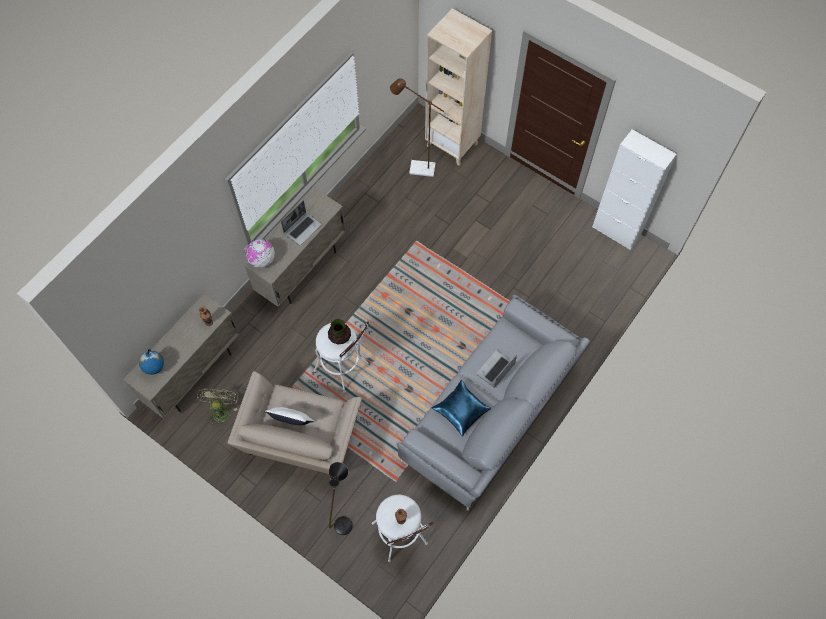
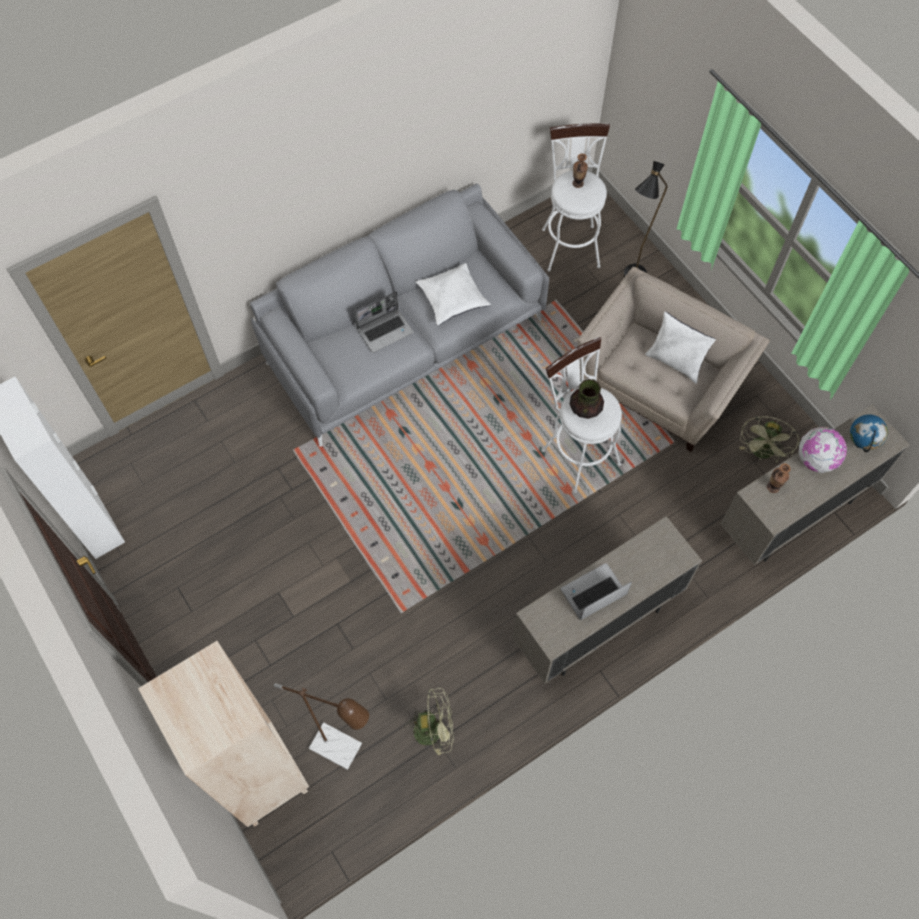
camera: 160 degrees left, 0 degrees up
globe [246,239,275,268] -> globe moved to [799,427,847,473]
blue pillow [432,380,491,436] -> white pillow [416,263,491,326]
none -> green fan [405,688,454,756]

